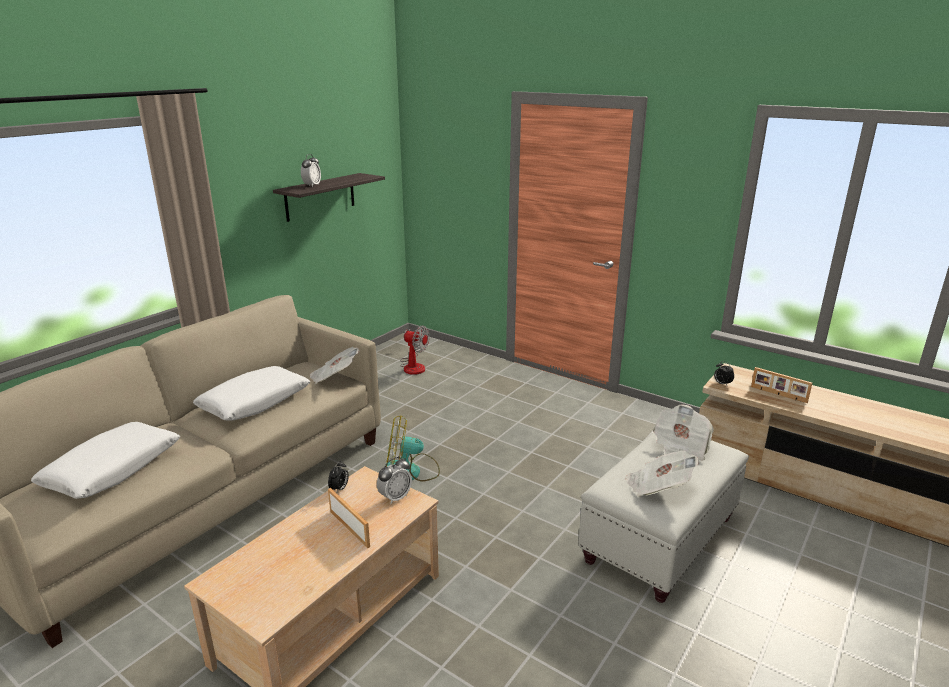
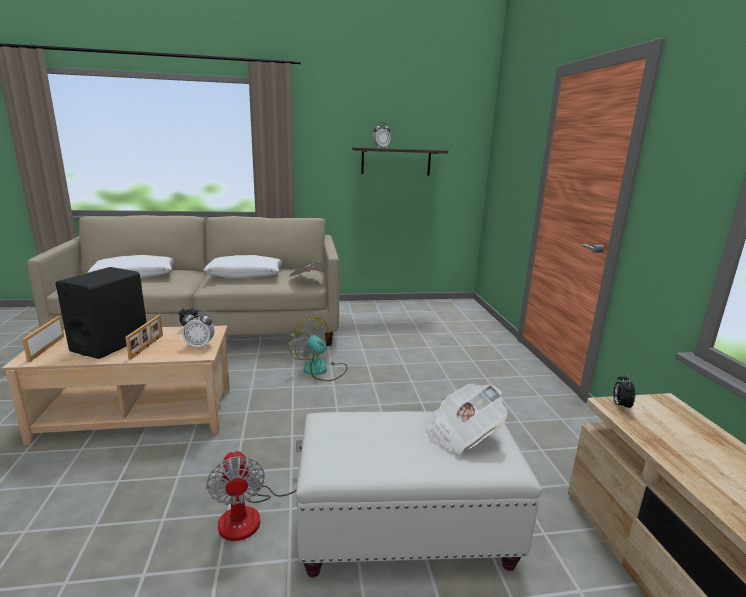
camera: 45 degrees right, 5 degrees down
fan [400,325,430,375] -> fan moved to [206,440,303,541]
newspaper [625,450,699,497] -> none
picture frame [751,367,812,403] -> picture frame moved to [22,316,64,362]
none -> black speaker [56,267,147,359]

